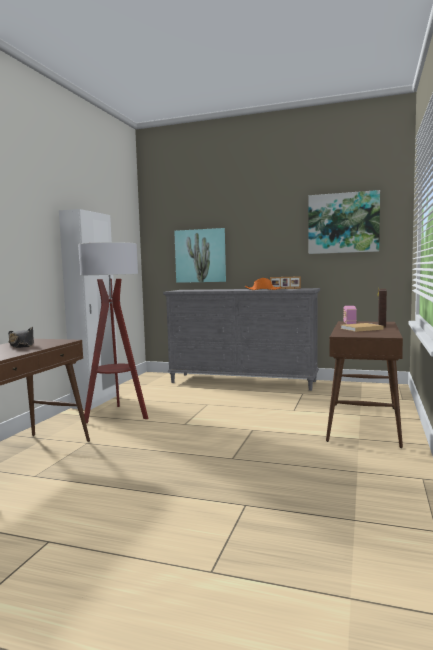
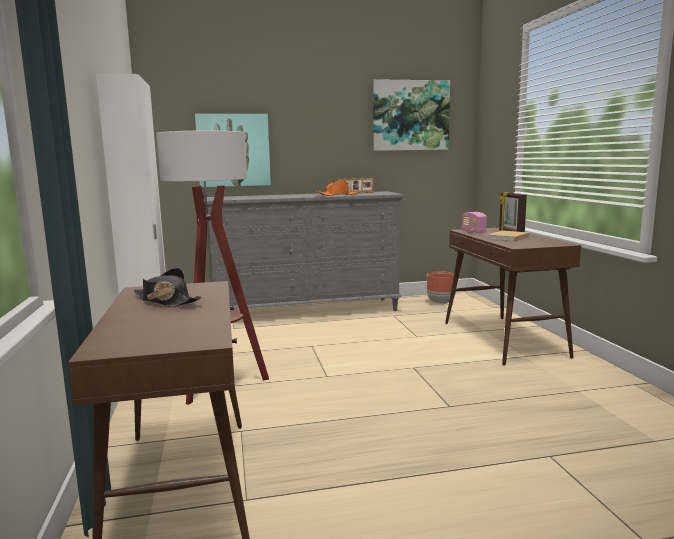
camera: 30 degrees left, 5 degrees up
none -> brown planter [427,271,456,304]

